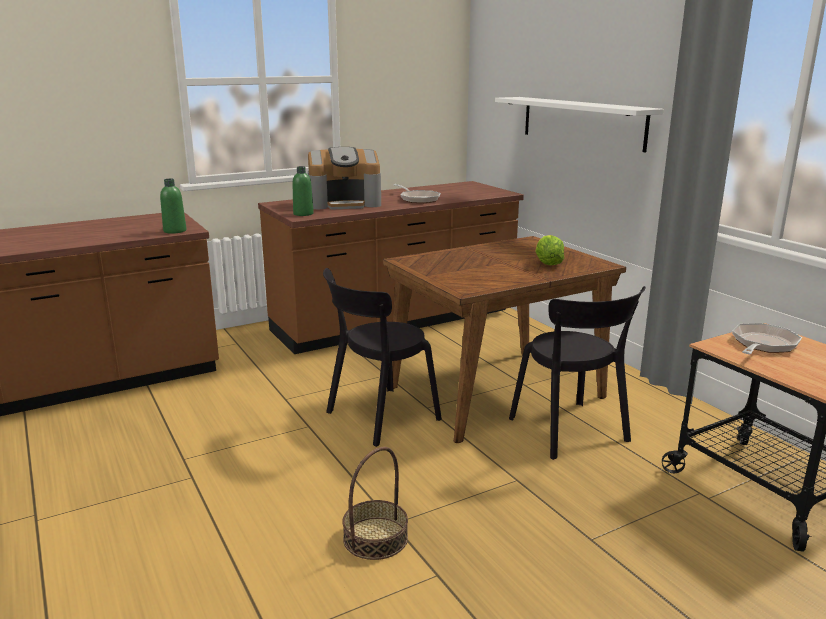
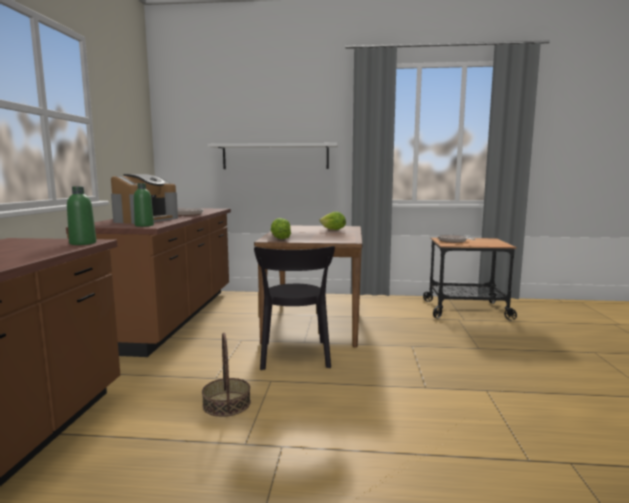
camera: 55 degrees left, 10 degrees down
basket [342,447,408,560] -> basket moved to [202,332,251,417]
black chair [509,286,646,460] -> none
none -> lettuce [271,218,291,239]

